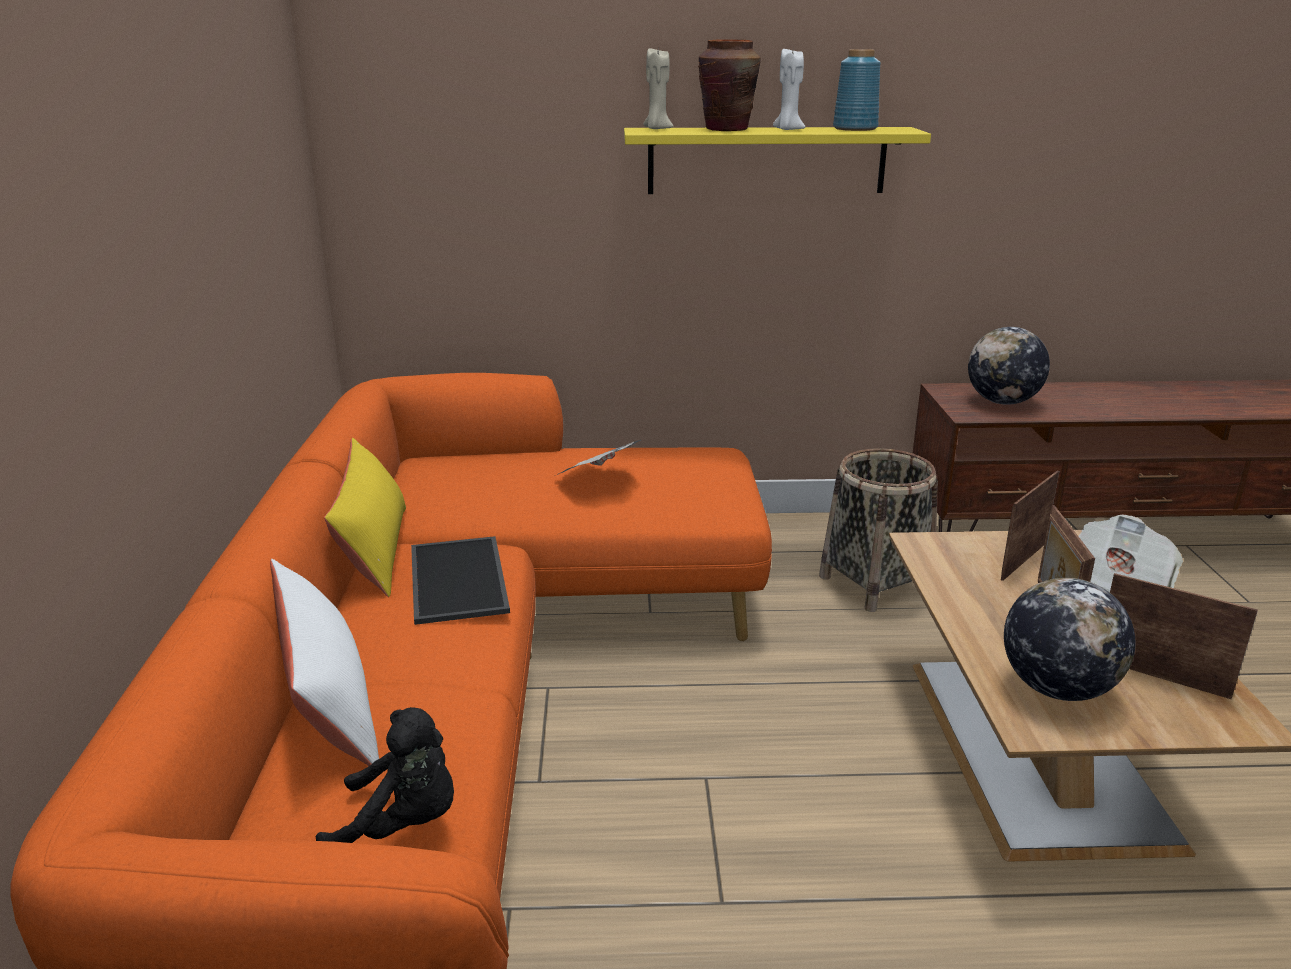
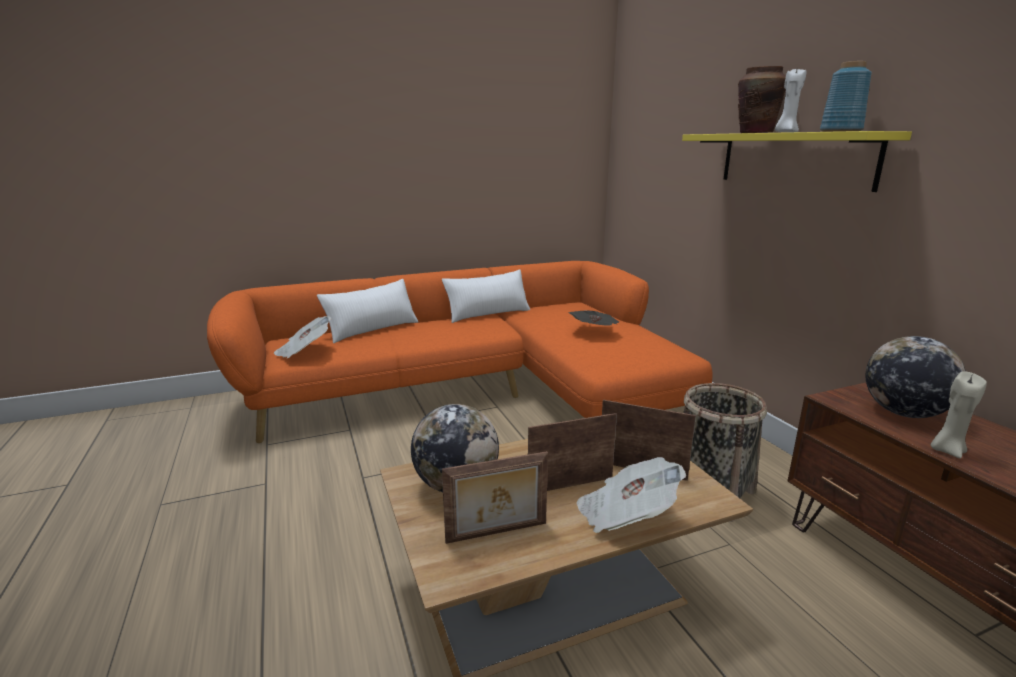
camera: 70 degrees right, 5 degrees down
black plush toy [316,707,454,843] -> newspaper [274,316,332,358]
yellow pillow [324,438,406,597] -> white pillow [442,269,530,323]
tray [411,536,510,625] -> none
beige candle [643,49,673,129] -> beige candle moved to [931,371,987,459]
picture frame [1110,573,1258,699] -> picture frame turned 60 degrees clockwise [442,451,548,544]

